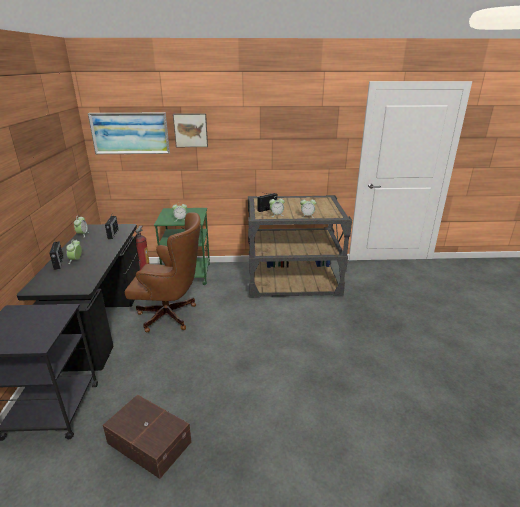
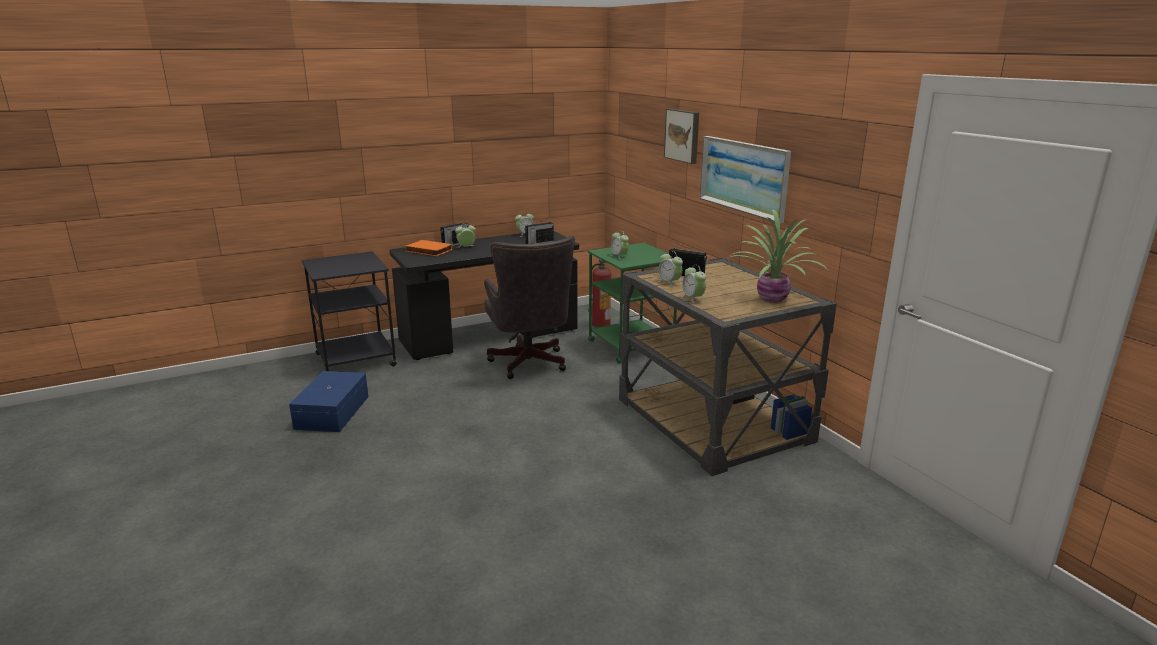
camera: 65 degrees right, 5 degrees down
picture [88,113,170,154] -> picture moved to [700,136,791,223]
brown storage box [103,395,192,479] -> blue storage box [289,371,369,432]
brown office chair [125,212,201,332] -> grey office chair [484,235,575,379]
none -> orange book [406,240,452,256]
none -> potted plant [728,210,828,303]

